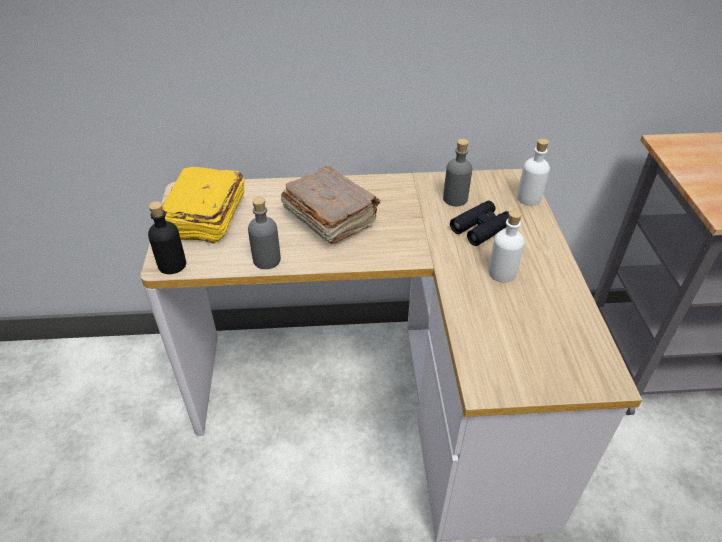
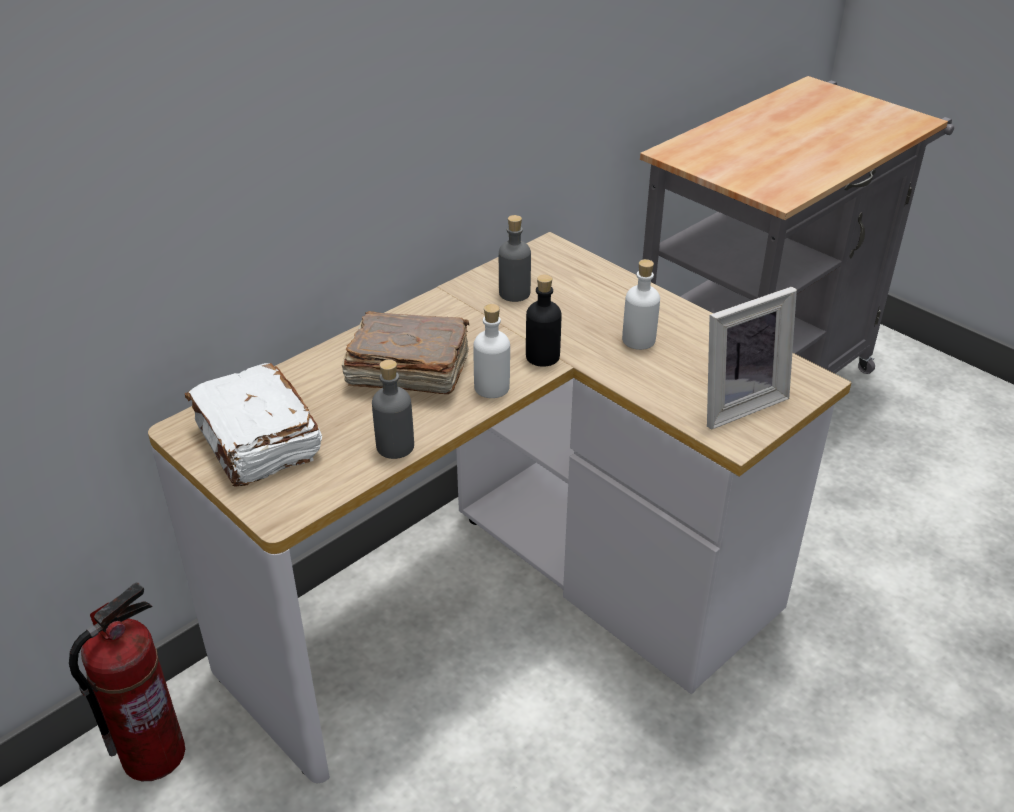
camera: 40 degrees left, 5 degrees down
black bottle [148,202,186,274] -> black bottle moved to [526,274,561,367]
yellow book [162,167,245,244] -> white book [185,363,322,487]
black binoculars [450,201,509,246] -> none
white bottle [517,138,550,206] -> white bottle moved to [474,304,510,398]
none -> fire extinguisher [69,582,185,781]
none -> picture frame [707,287,797,429]

